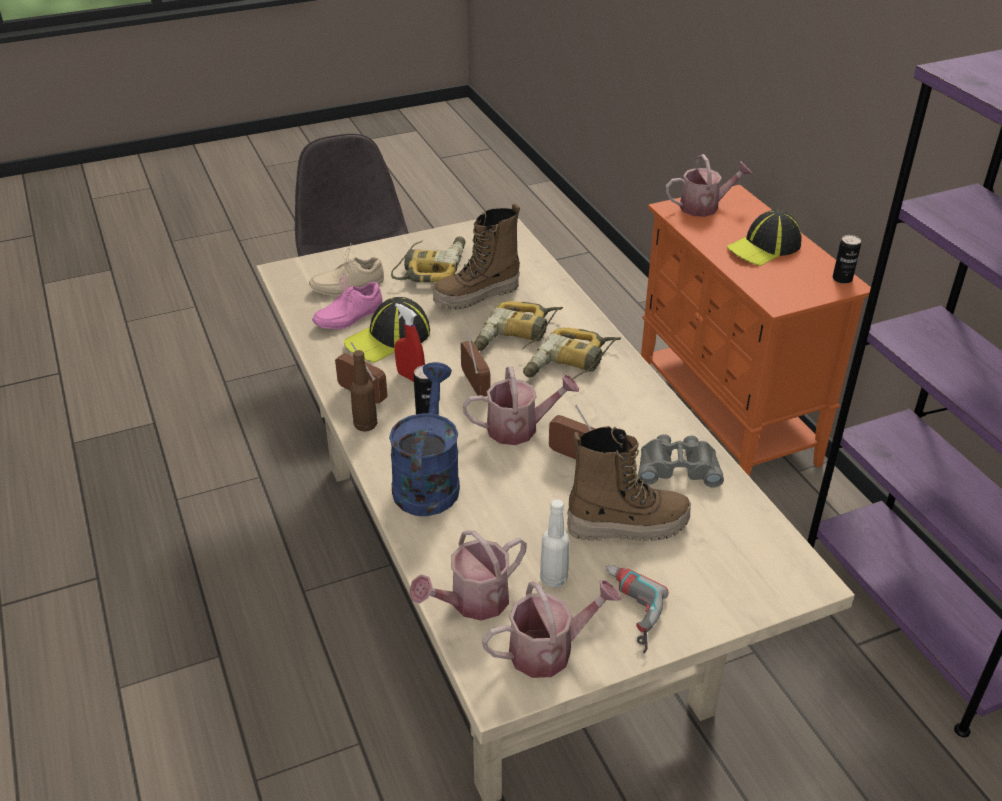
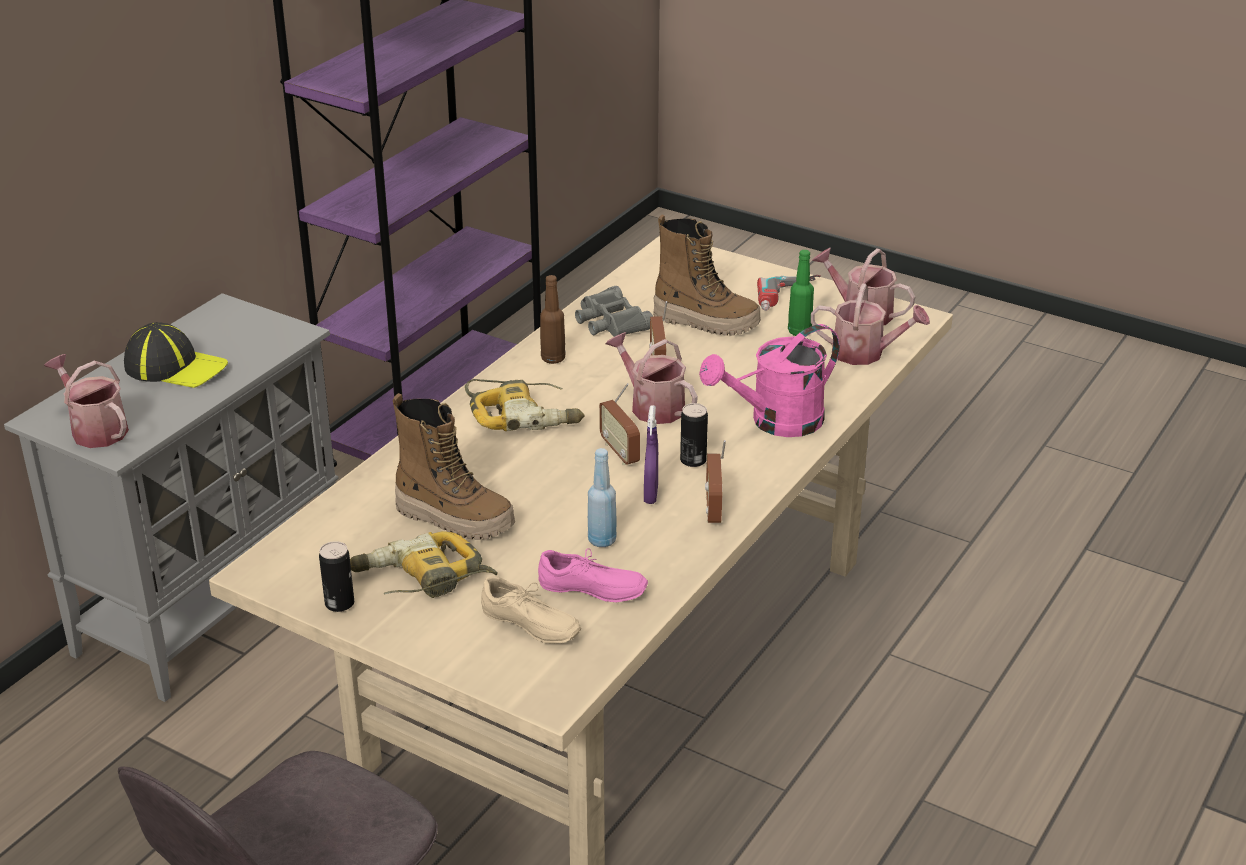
camera: 125 degrees left, 5 degrees down
cap [344,297,430,363] -> blue bottle [588,448,617,547]
brown bottle [350,350,378,432] -> brown bottle moved to [540,275,565,364]
blue watering can [389,362,460,516] -> pink watering can [699,324,839,437]
red spray bottle [395,303,425,382] -> purple spray bottle [644,405,658,504]
radio [460,331,491,397] -> radio turned 60 degrees counterclockwise [599,383,640,465]
power drill [474,301,563,351] -> none
white bottle [540,499,570,588] -> green bottle [788,250,814,336]
boot [567,426,691,541] -> boot turned 150 degrees clockwise [653,215,761,336]
orange cabinet [641,185,871,477] -> grey cabinet [4,293,338,702]
can [833,235,861,284] -> can moved to [319,541,354,612]

